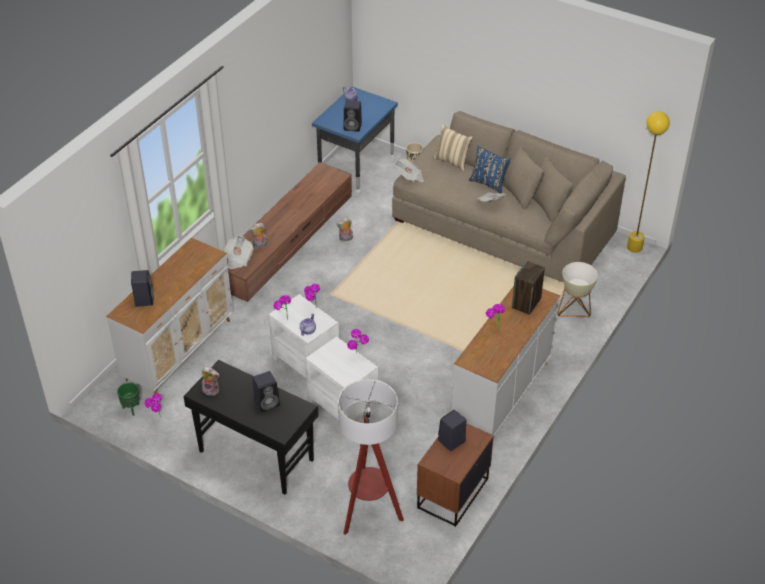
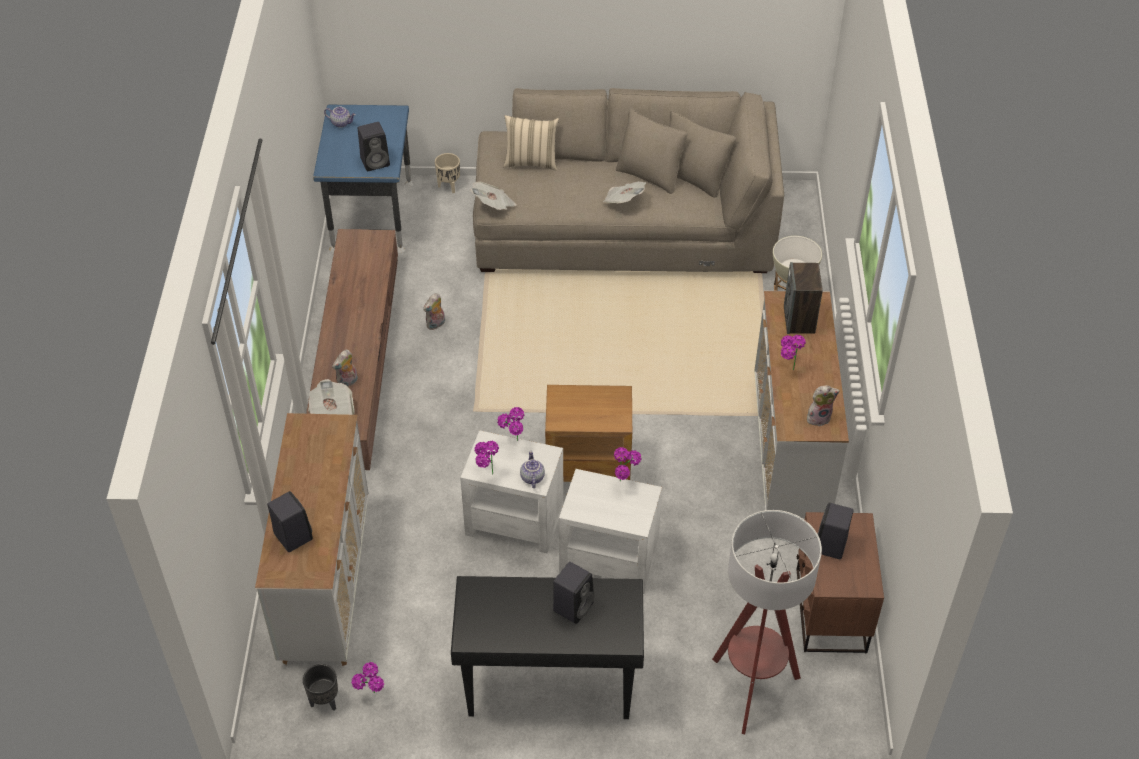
camera: 30 degrees left, 5 degrees up
green planter [117,383,140,416] -> black planter [303,664,338,711]
plush toy [201,366,220,396] -> plush toy moved to [807,385,840,426]
blue pillow [469,146,511,193] -> none
yellow floor lamp [627,111,670,253] -> none
none -> brown side table [545,385,632,482]

